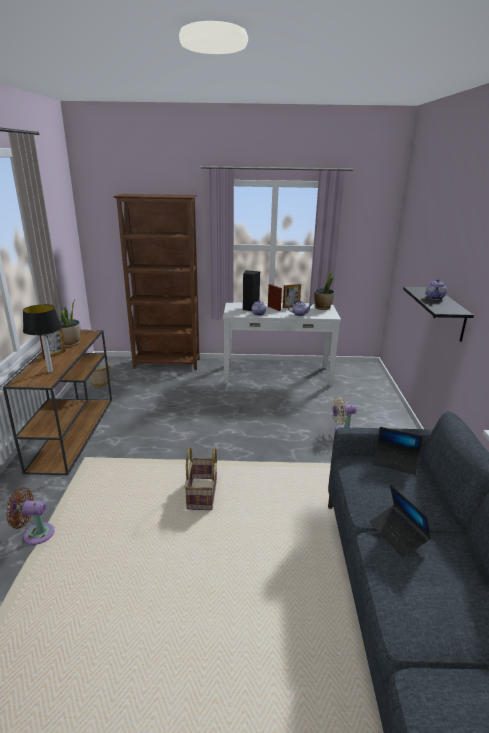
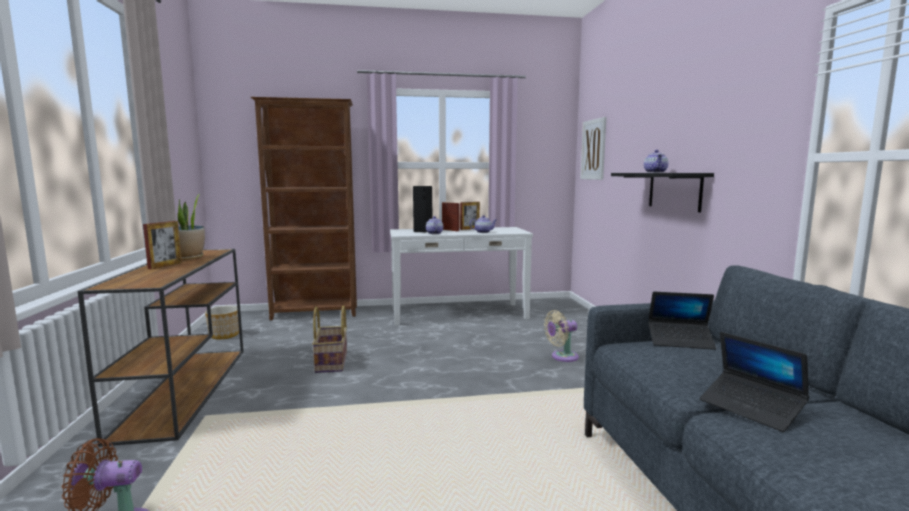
camera: 10 degrees left, 15 degrees down
table lamp [23,304,62,373] -> none
basket [184,447,217,510] -> basket moved to [312,305,347,373]
potted plant [314,271,335,310] -> none
none -> picture [580,117,606,180]

